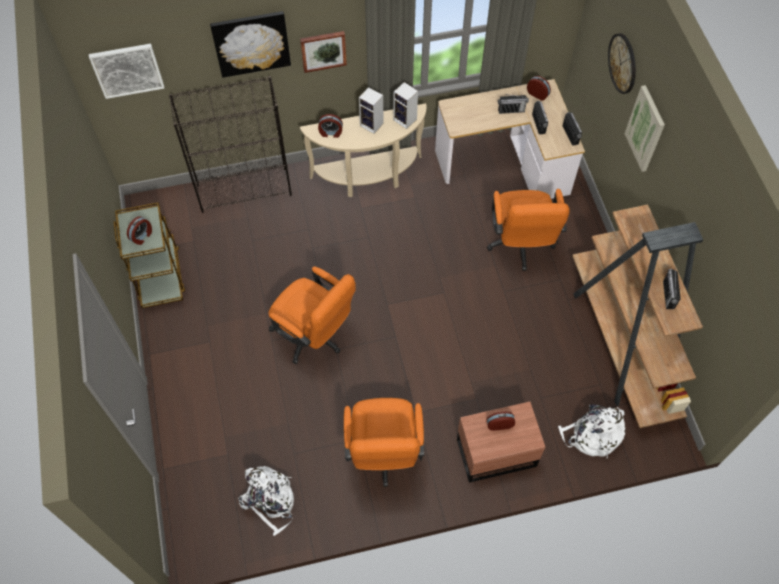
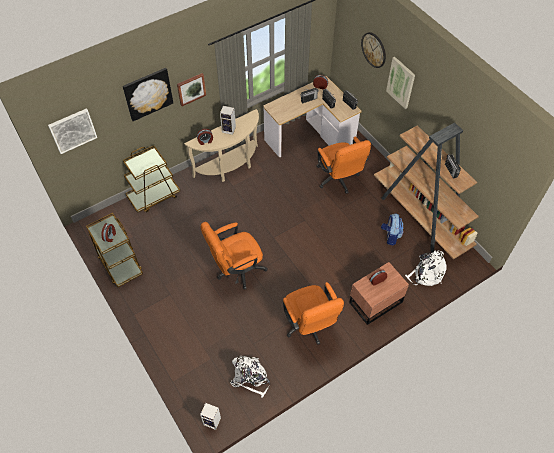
camera: 20 degrees left, 5 degrees down
black bookcase [169,76,292,213] -> brown cart [123,146,180,213]
orange office chair [268,266,355,364] -> orange office chair turned 135 degrees clockwise [200,222,268,290]
speaker [393,82,418,129] -> speaker moved to [200,403,221,430]
none -> backpack [381,213,403,245]

